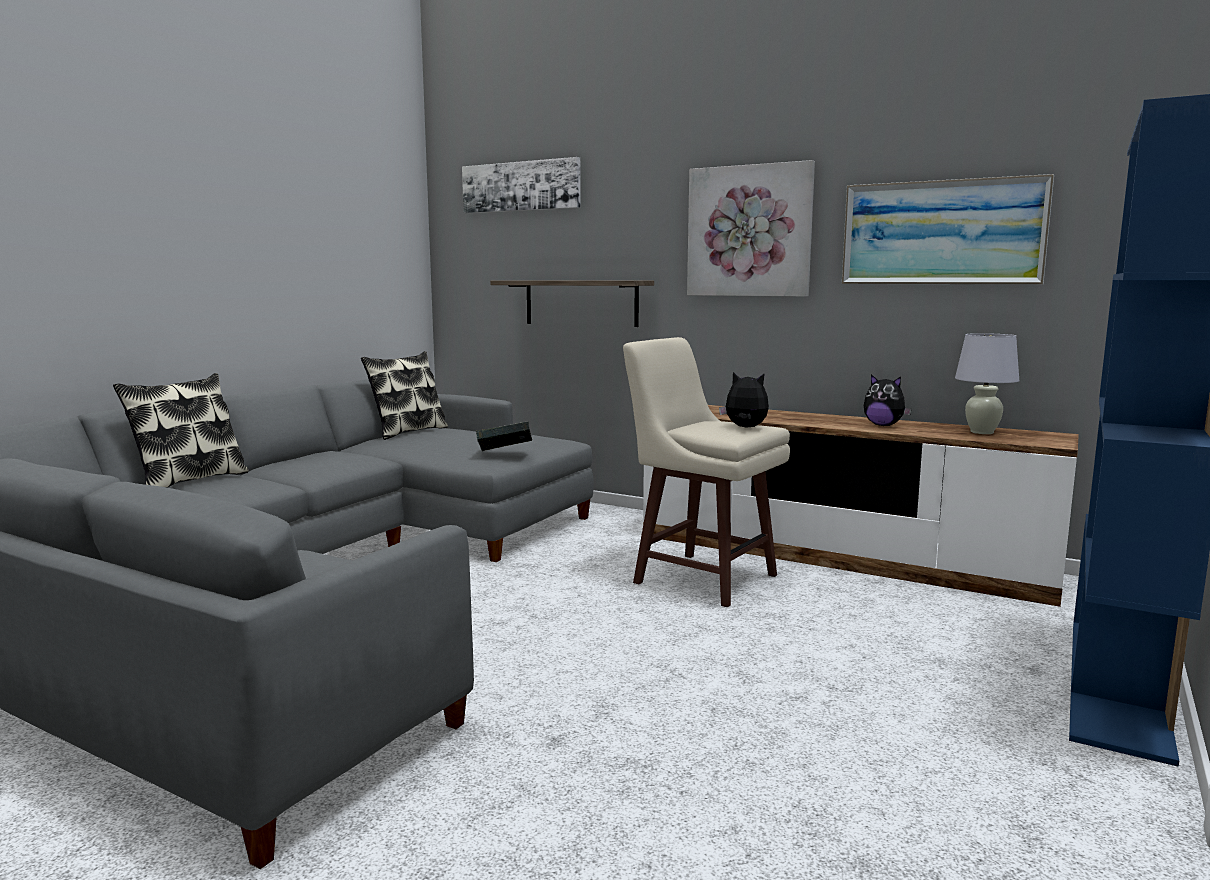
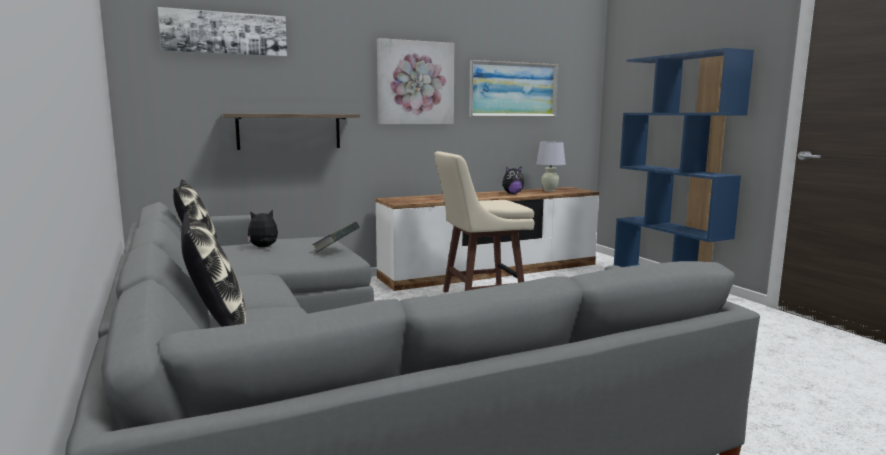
camera: 55 degrees left, 0 degrees up
plush toy [719,372,769,428] -> plush toy moved to [247,210,278,247]

